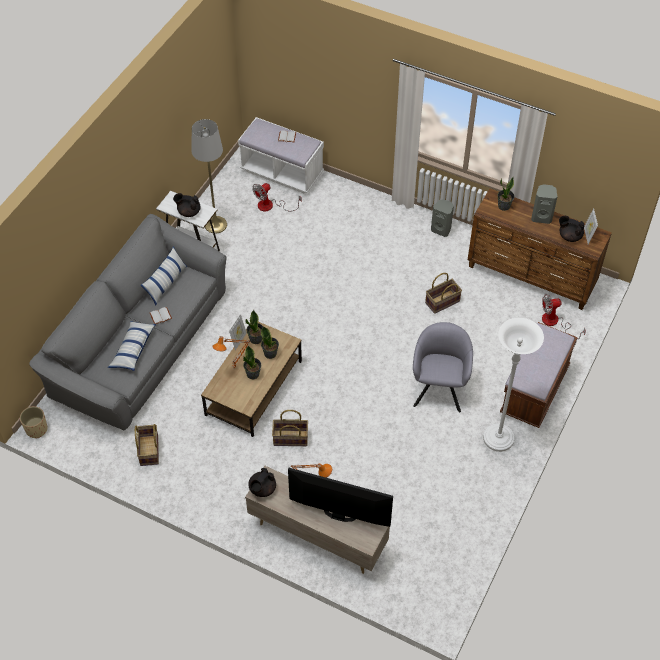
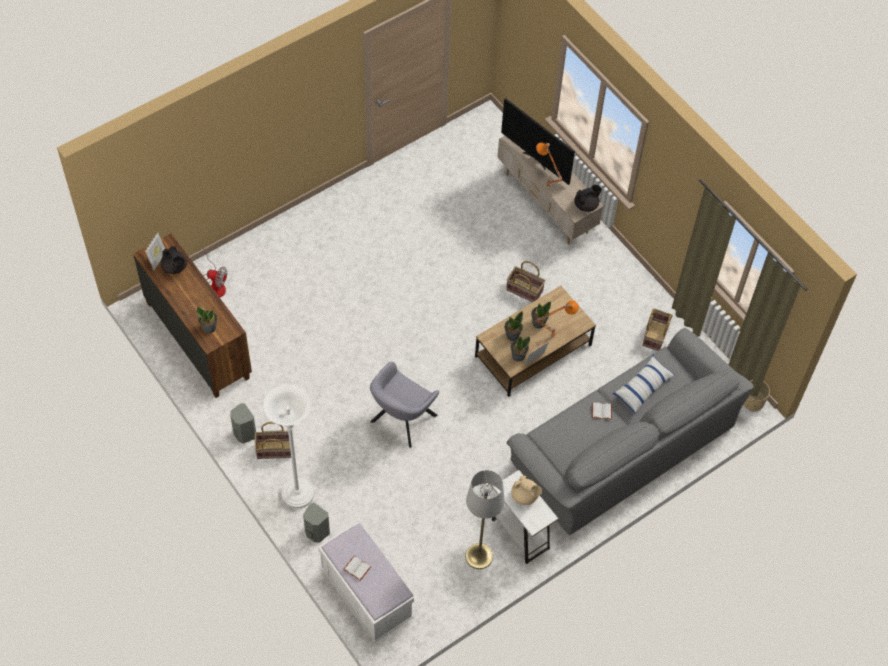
camera: 155 degrees left, 5 degrees up
pillow [141,247,187,306] -> none
black teapot [173,193,201,217] -> beige teapot [511,475,542,505]
fan [252,183,302,211] -> none
grey armchair [413,322,473,412] -> grey armchair moved to [370,362,439,448]
basket [425,273,462,314] -> basket moved to [255,422,291,459]
white floor lamp [483,318,544,452] -> white floor lamp moved to [264,384,314,509]
brown bench [500,322,578,428] -> none
grey speaker [531,184,557,224] -> grey speaker moved to [303,503,330,542]

